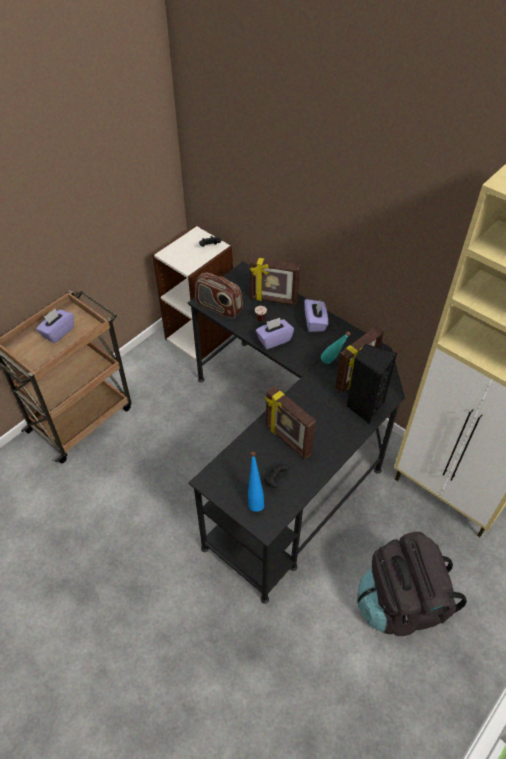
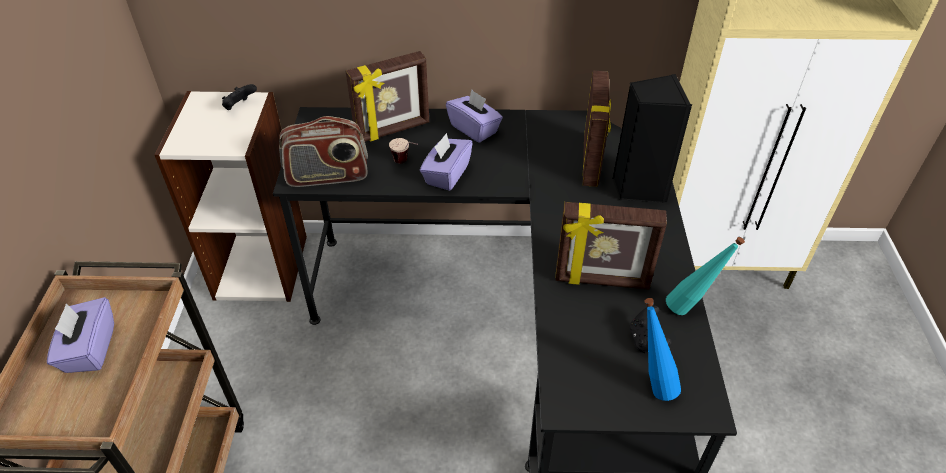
camera: 40 degrees left, 5 degrees down
turquoise bottle [321,332,350,364] -> turquoise bottle moved to [666,237,745,315]
black backpack [357,532,467,636] -> none

